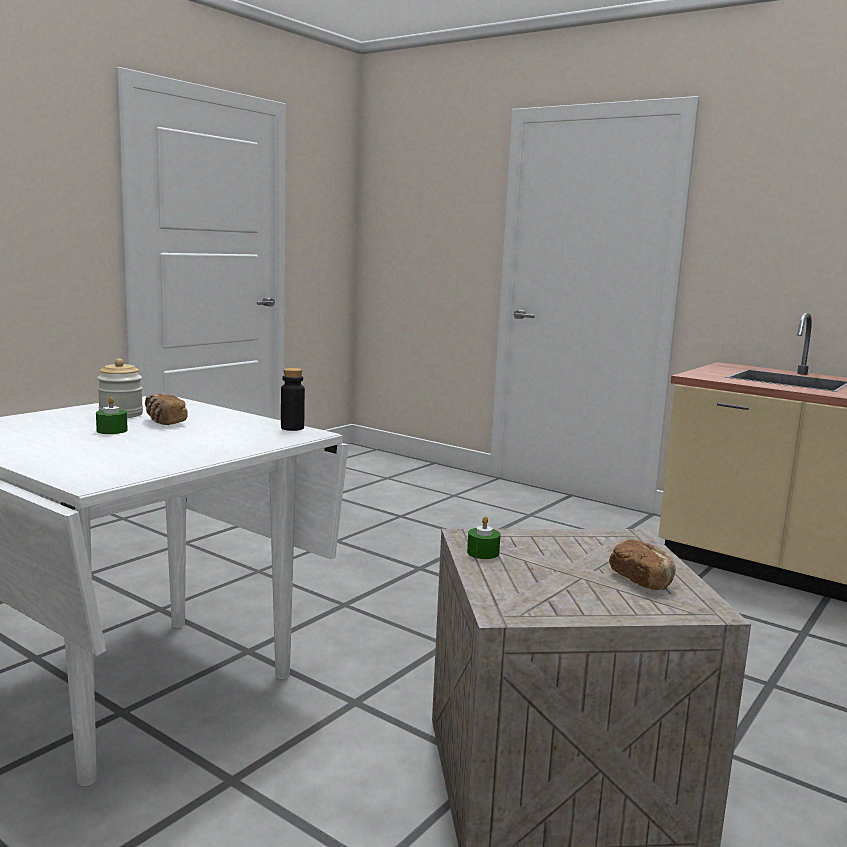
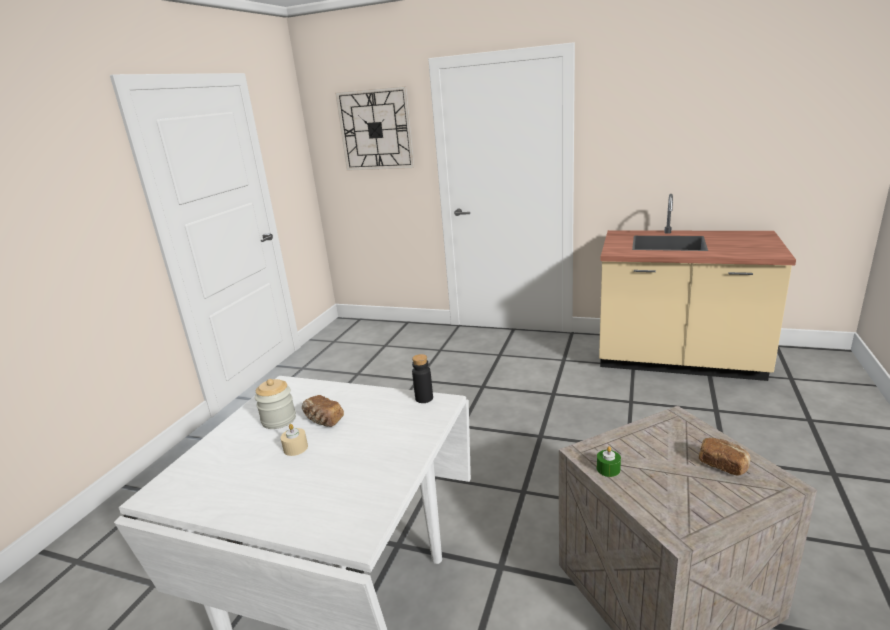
camera: 15 degrees left, 10 degrees up
green candle [96,397,128,434] -> beige candle [281,424,308,456]
none -> wall clock [335,86,415,171]

